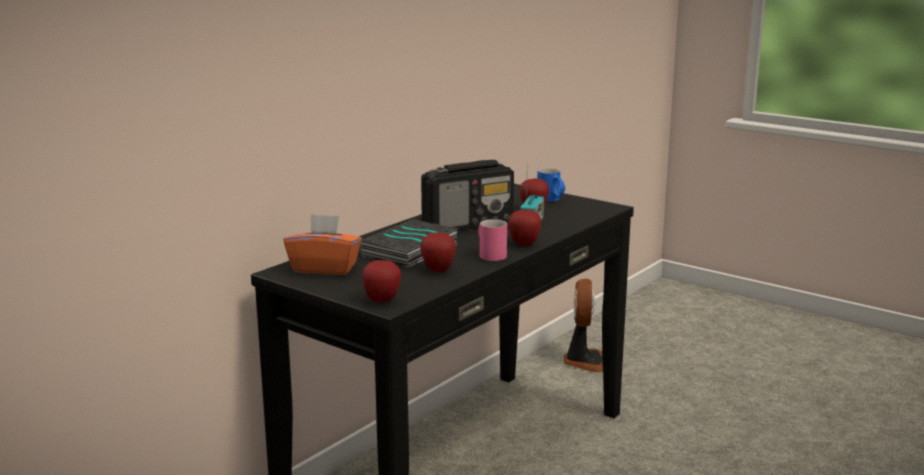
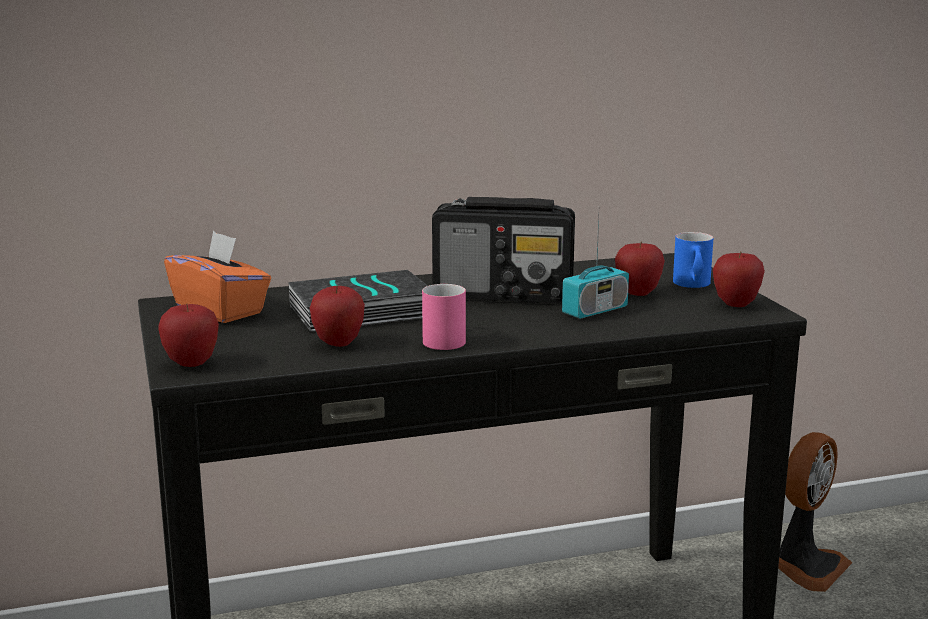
camera: 35 degrees right, 0 degrees up
apple [508,209,541,246] -> apple moved to [713,252,765,307]

